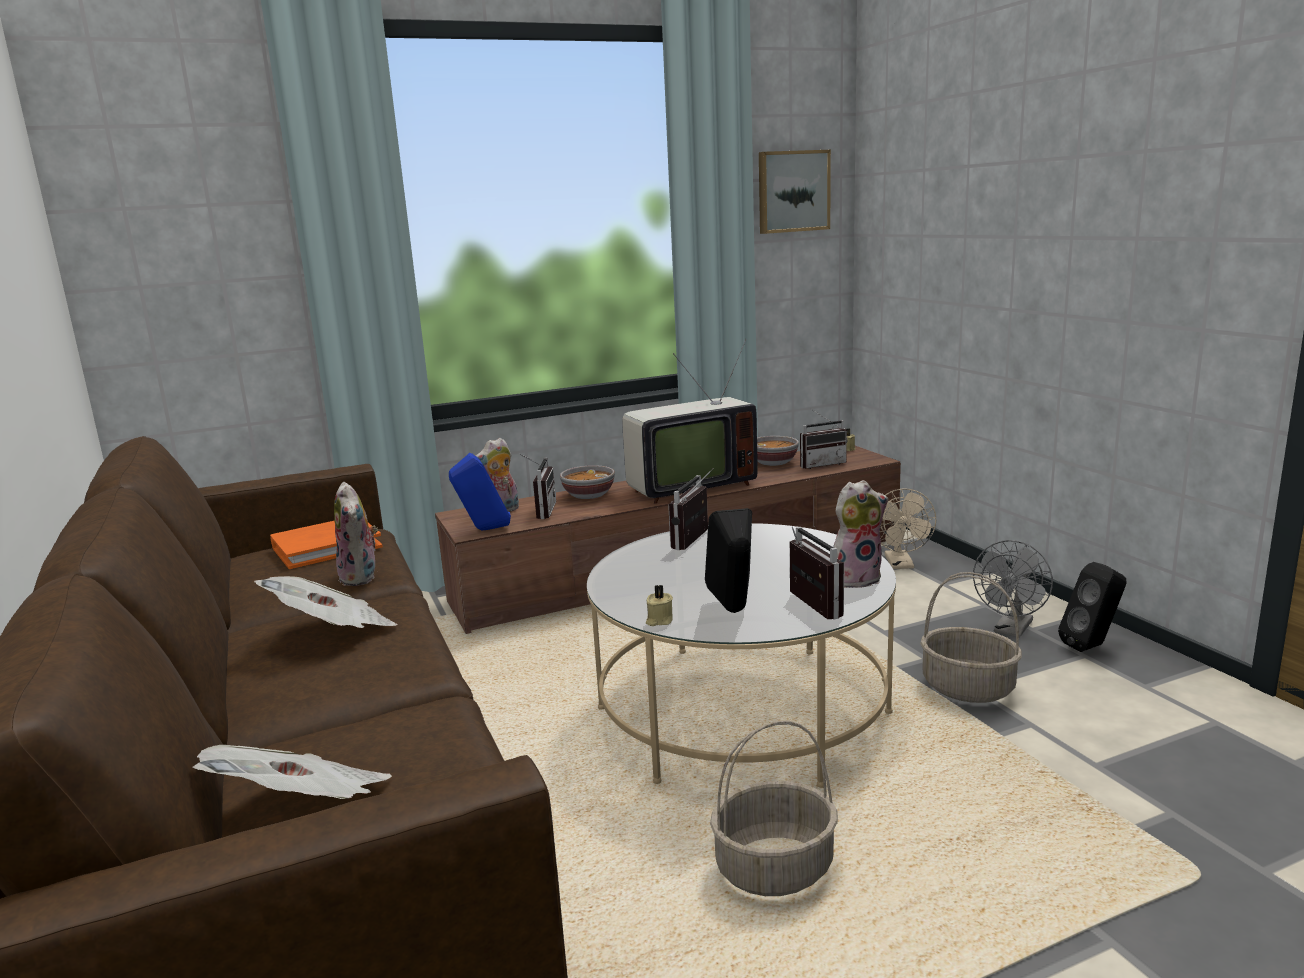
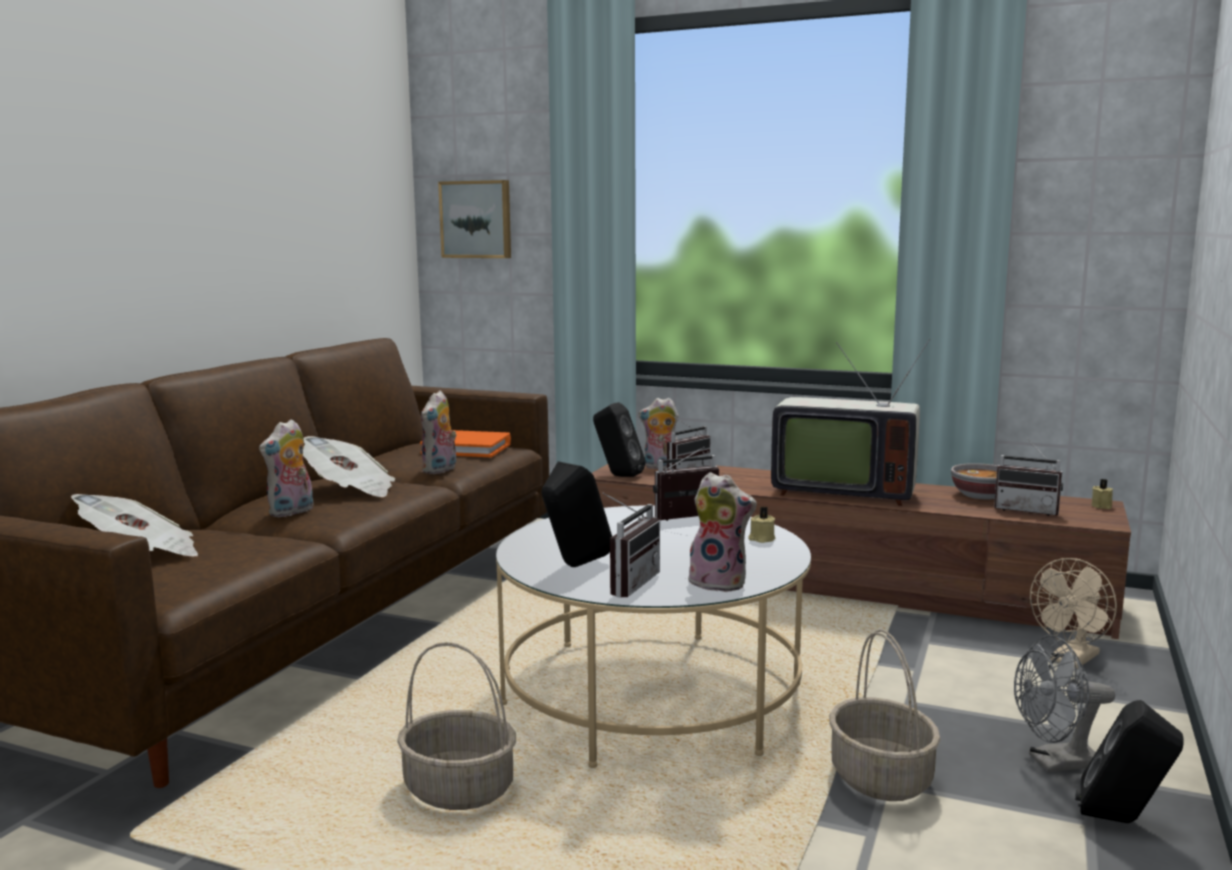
camera: 45 degrees right, 5 degrees down
blue speaker [449,453,511,531] -> black speaker [593,402,646,477]
bowl [560,465,615,499] -> none
beige candle [646,585,673,626] -> beige candle moved to [748,507,775,543]
picture [759,150,831,234] -> picture moved to [438,180,511,258]
none -> plush toy [259,419,313,517]

